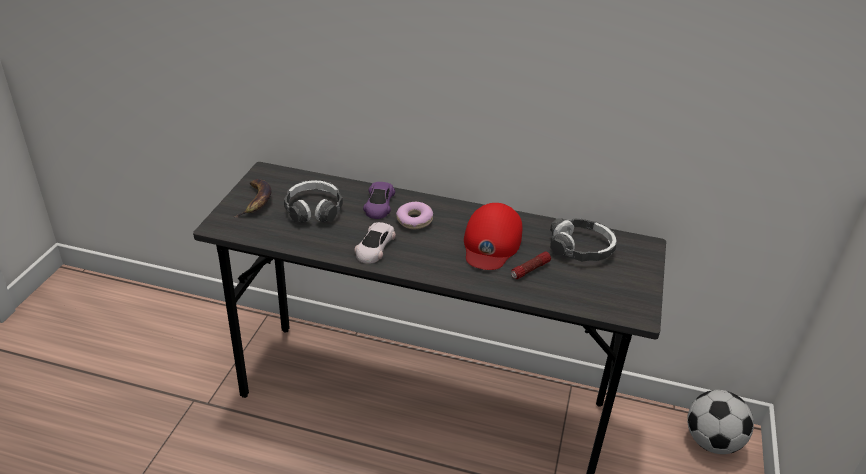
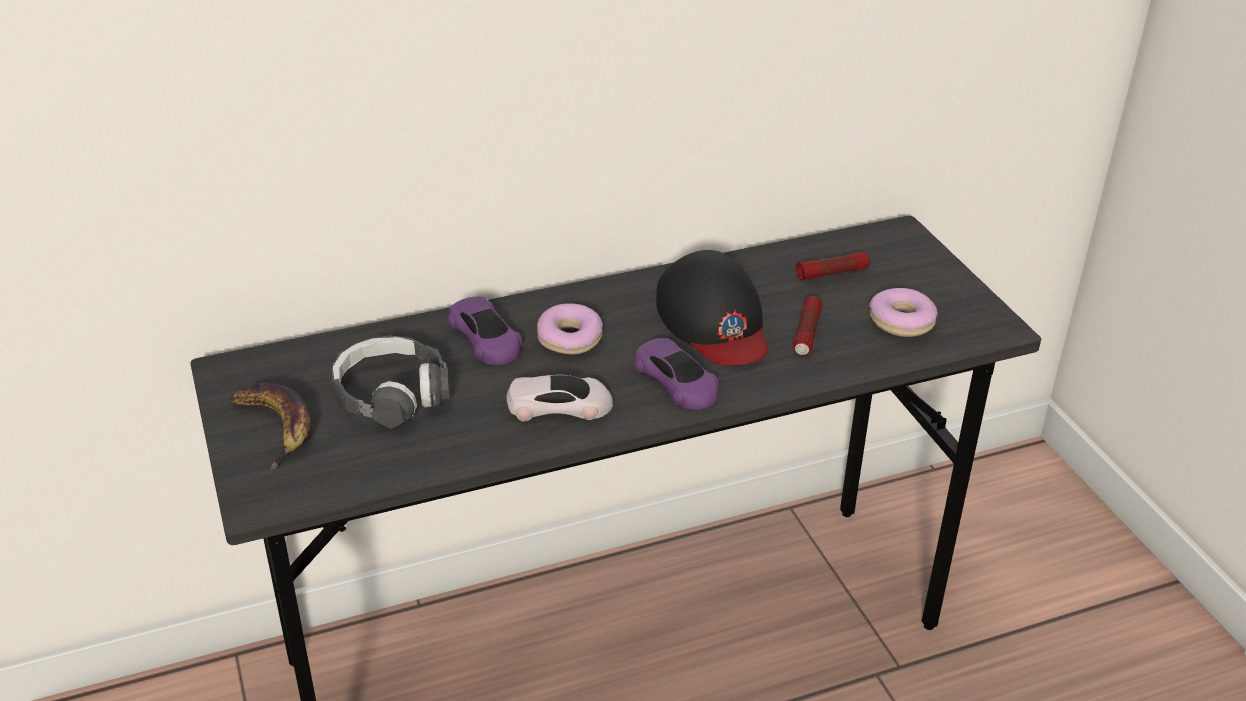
camera: 35 degrees left, 0 degrees up
white toy car [355,222,396,264] -> white toy car turned 75 degrees counterclockwise [506,375,613,421]
red cap [464,203,522,270] -> black cap [656,250,768,365]
headphones [550,218,617,262] -> flashlight [796,251,870,280]
football [687,390,754,454] -> none
none -> purple toy car [633,338,719,410]
none -> donut [869,288,938,337]

